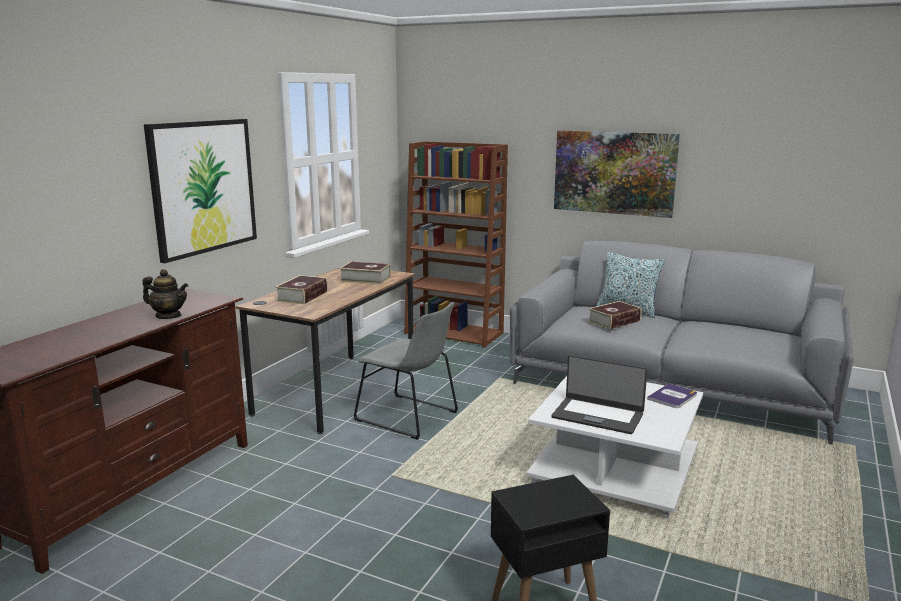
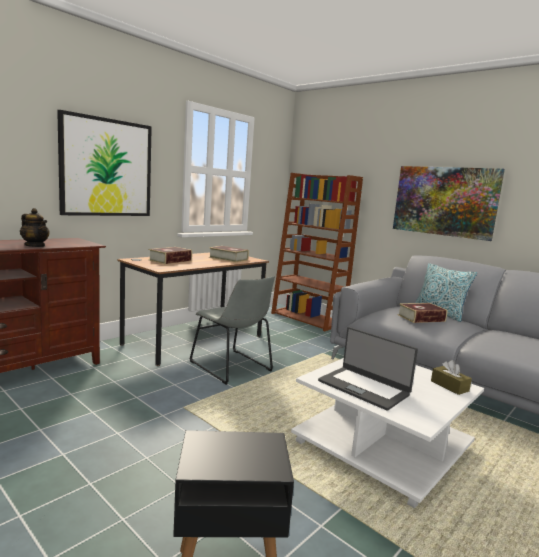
camera: 15 degrees right, 5 degrees down
book [647,383,697,408] -> brown tissue box [431,360,472,395]

